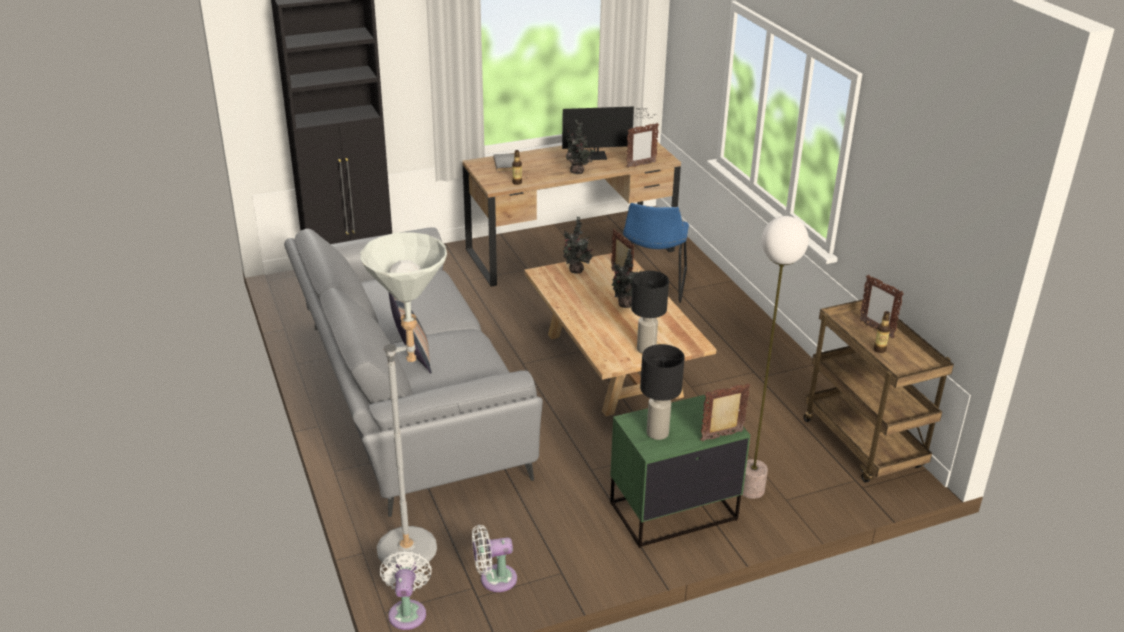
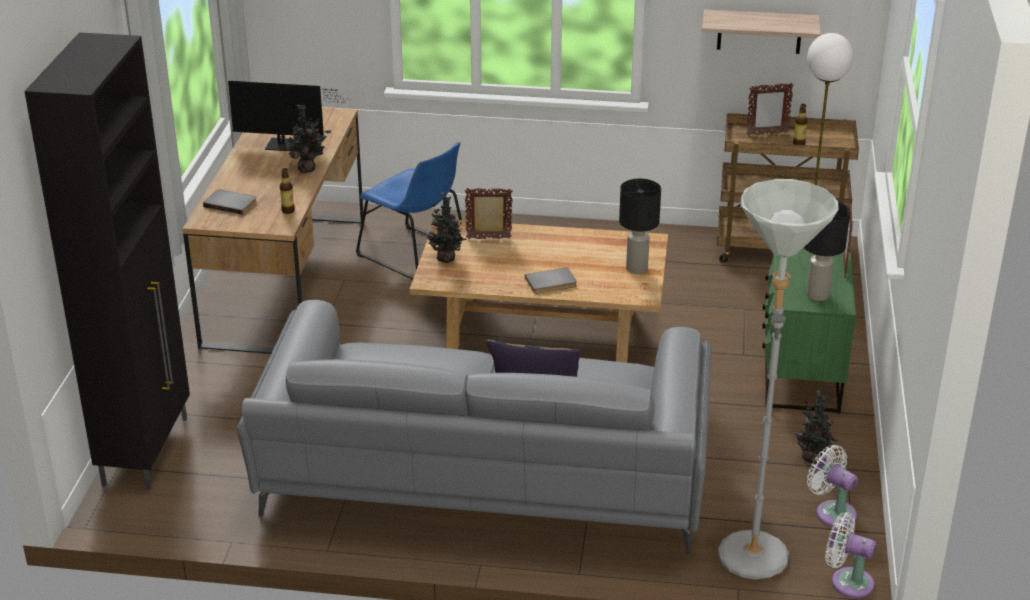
camera: 60 degrees left, 0 degrees up
white fan [472,525,517,592] -> white fan turned 120 degrees clockwise [807,445,858,528]
monitor [562,106,657,160] -> monitor turned 75 degrees clockwise [228,81,349,151]
potted plant [612,249,643,308] -> potted plant moved to [795,390,838,463]
picture frame [627,123,659,168] -> none
none -> grey book [525,267,577,294]
none -> shelf [702,9,821,54]

